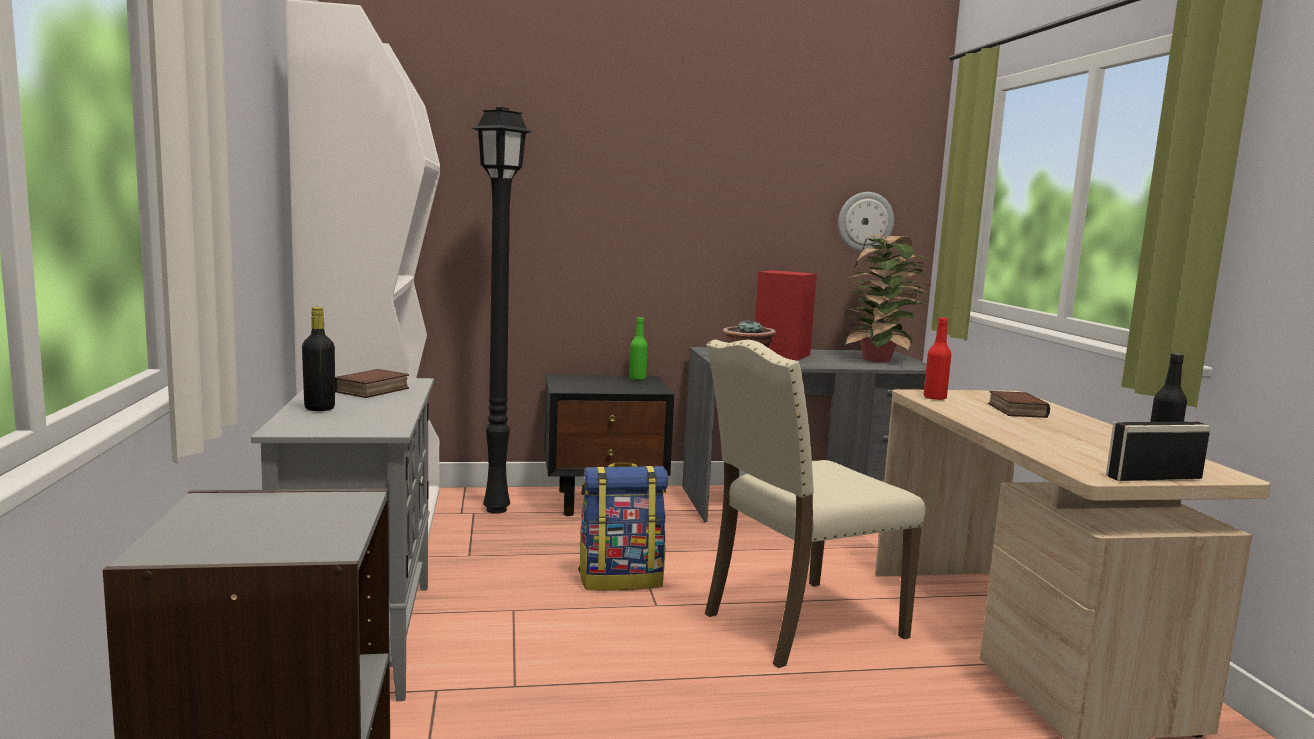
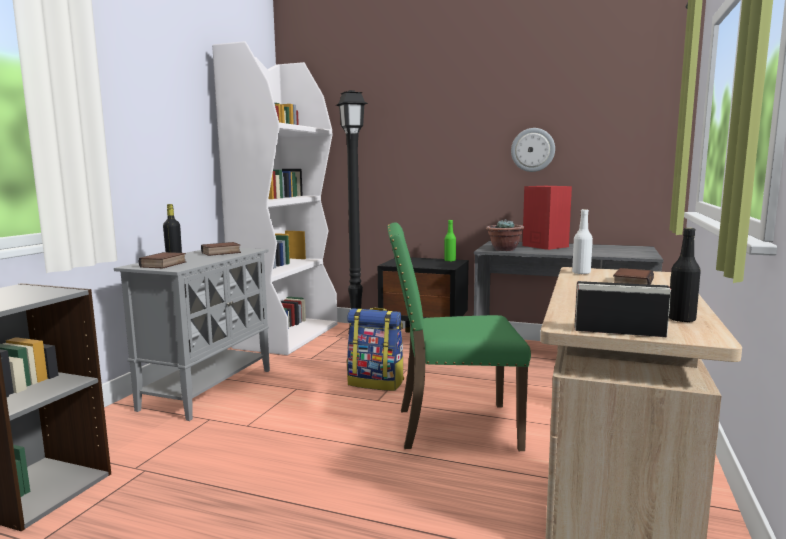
camera: 30 degrees right, 0 degrees up
beige chair [705,340,926,668] -> green chair [387,222,531,451]
wall clock [838,192,894,252] -> wall clock moved to [511,128,555,172]
potted plant [844,234,931,362] -> none
red bottle [923,317,951,400] -> white bottle [572,209,593,274]
none -> book [139,252,186,268]

